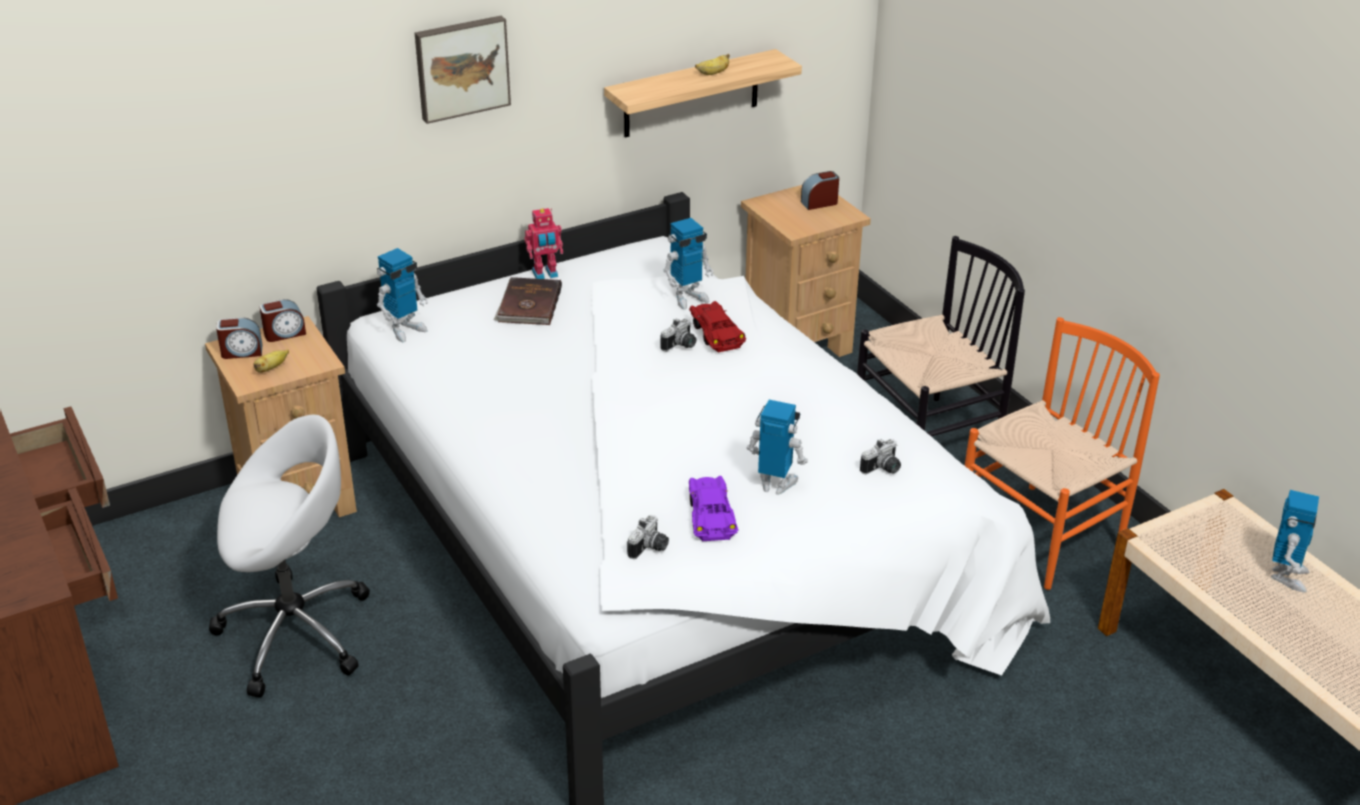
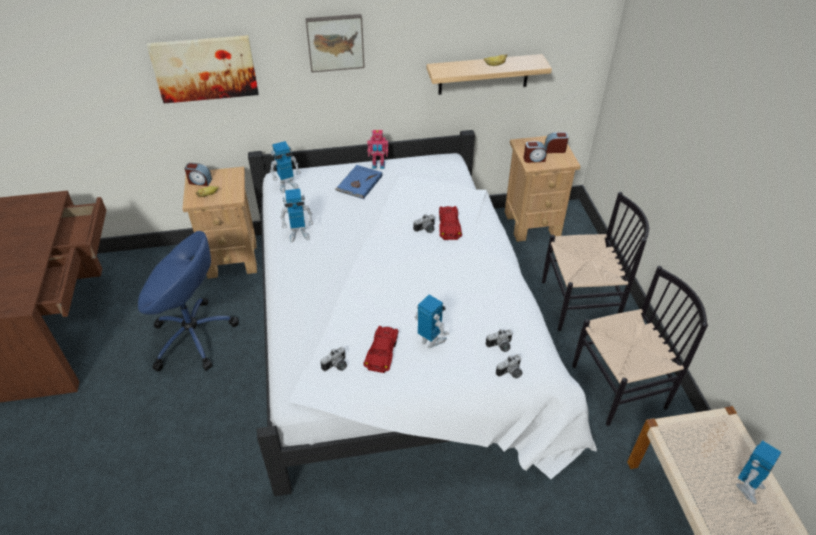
camera: 20 degrees right, 10 degrees up
white office chair [209,414,370,698] -> blue office chair [138,231,239,371]
alarm clock [259,299,306,342] -> alarm clock moved to [524,141,547,163]
brown book [493,277,562,325] -> blue book [335,165,382,199]
toy robot [664,218,713,310] -> toy robot moved to [280,189,313,243]
purple toy car [689,476,738,541] -> red toy car [363,326,398,373]
orange chair [965,317,1160,590] -> black chair [572,266,708,426]
none -> picture [147,35,259,103]
none -> camera [496,354,522,379]

